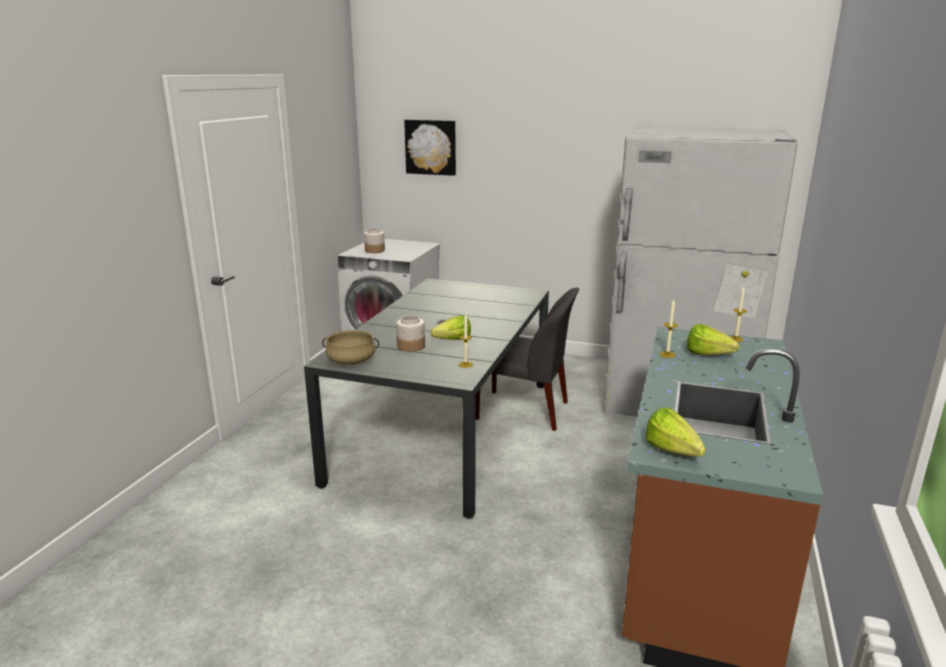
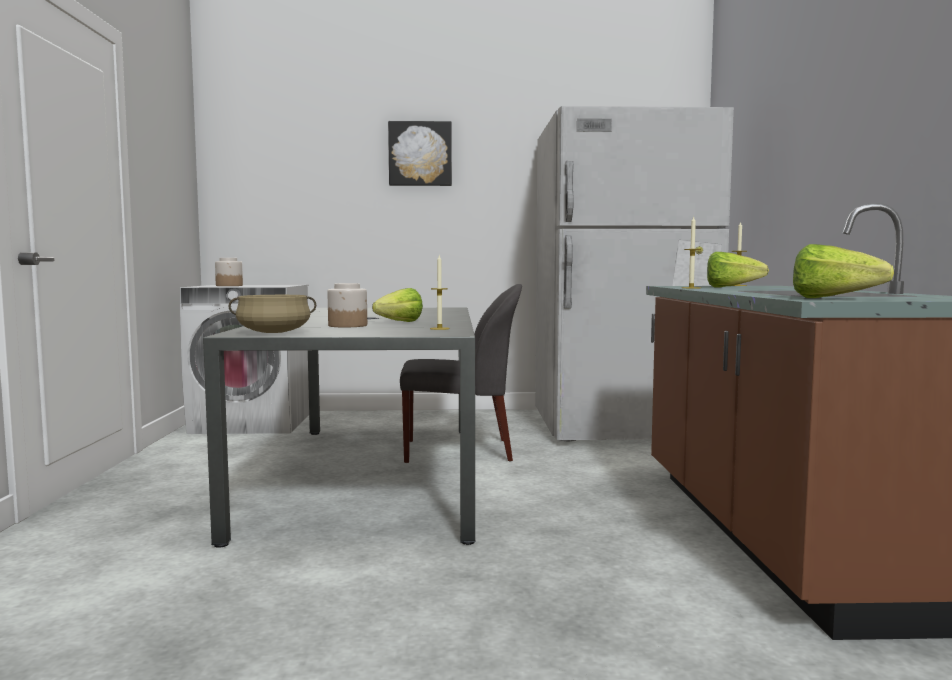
camera: 20 degrees left, 15 degrees down
picture [404,120,456,176] -> picture moved to [388,121,452,186]

